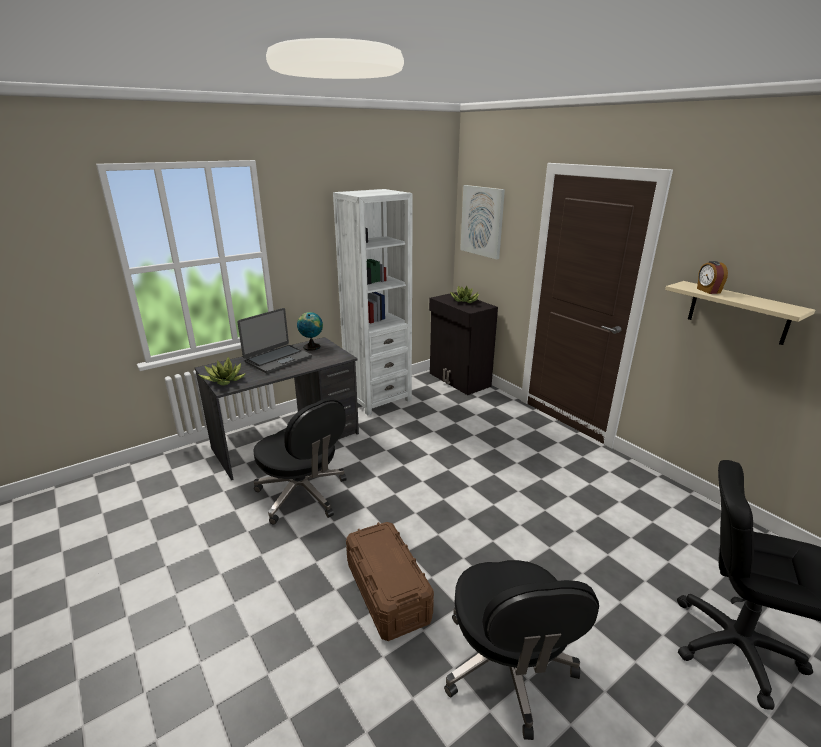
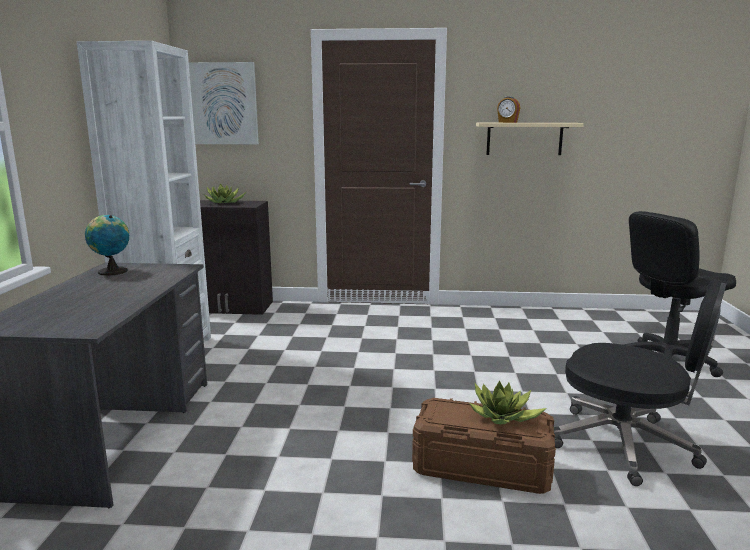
camera: 50 degrees left, 10 degrees down
potted plant [199,357,246,385] -> potted plant moved to [469,380,547,424]
laptop [237,308,312,374] -> none
black office chair [253,398,347,524] -> none

